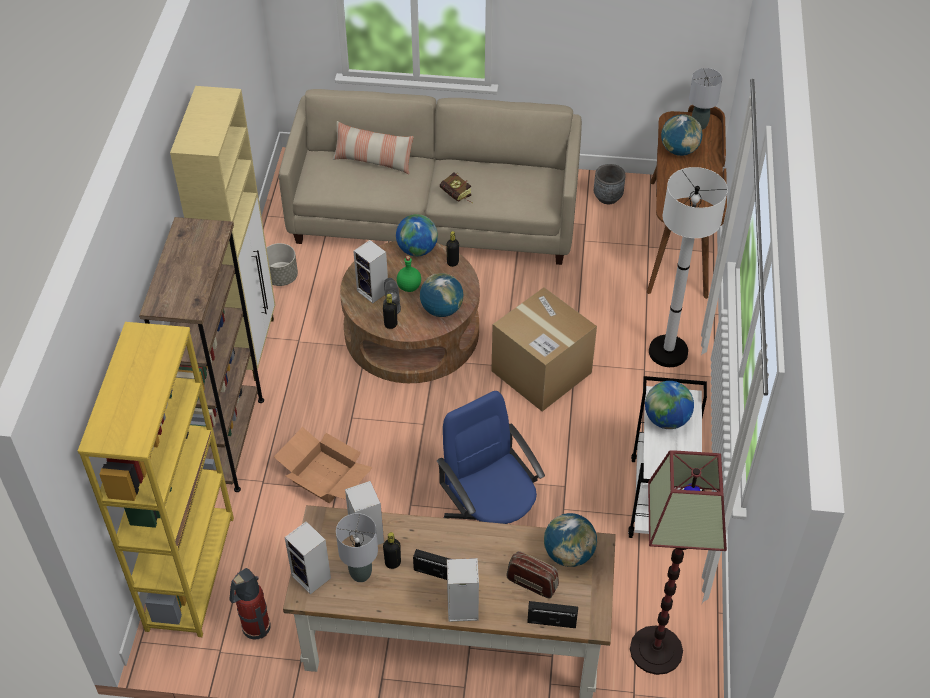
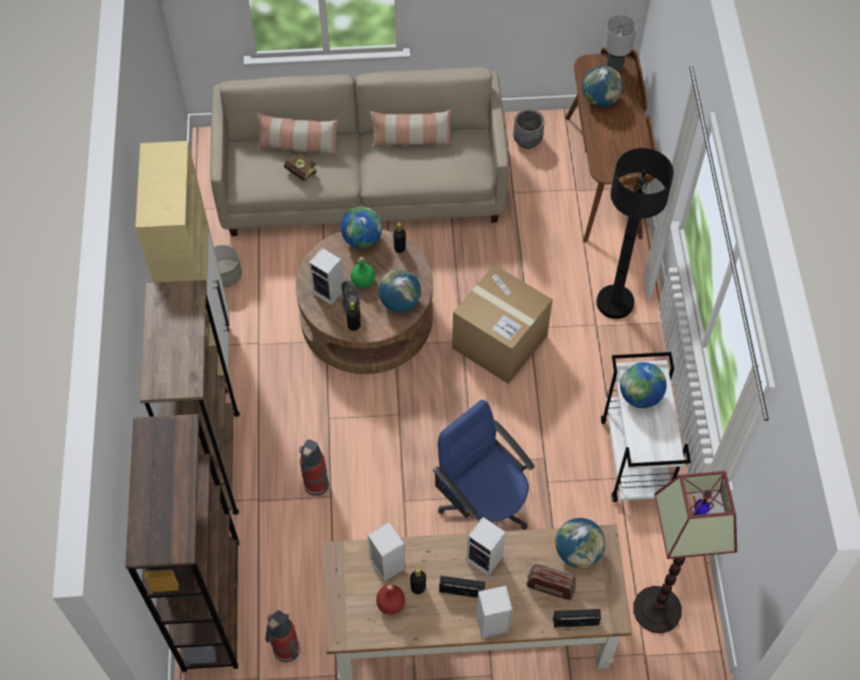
camera: 10 degrees left, 10 degrees up
yellow bookcase [78,322,234,637] -> brown bookcase [125,414,239,672]
cardboard box [274,427,373,503] -> fire extinguisher [299,439,329,496]
speaker [285,521,331,595] -> speaker moved to [466,517,506,576]
grey table lamp [336,513,378,582] -> red bottle [376,584,405,615]
book [440,172,472,203] -> book moved to [284,151,320,181]
white floor lamp [649,167,728,367] -> black floor lamp [596,148,674,319]
none -> pillow [370,110,453,149]

